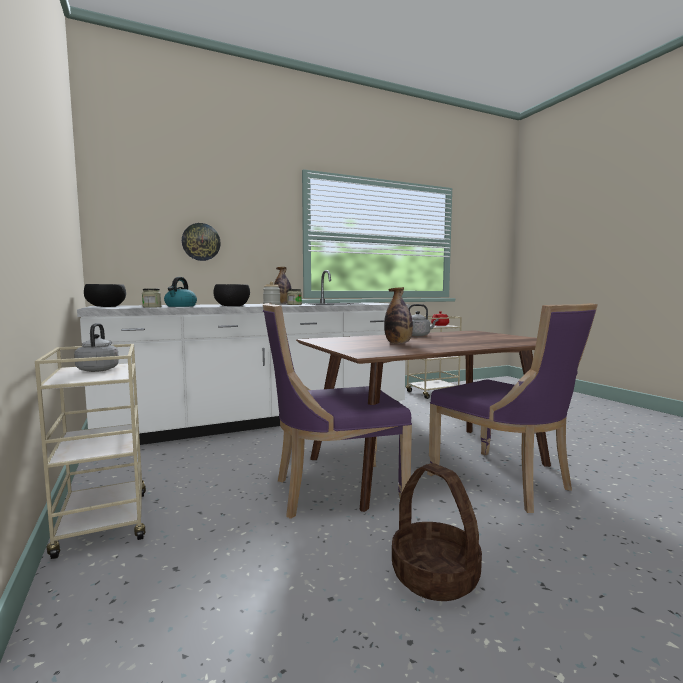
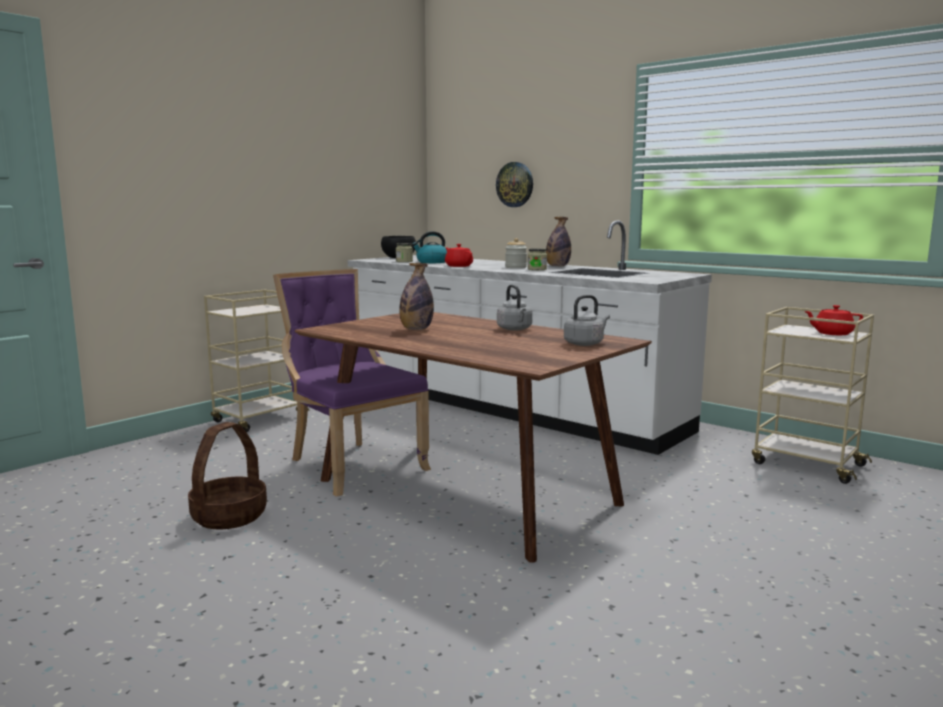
camera: 65 degrees right, 5 degrees up
grey kettle [74,323,119,372] -> grey kettle moved to [564,295,610,346]
black bowl [213,284,250,306] -> red teapot [445,244,473,267]
purple chair [427,303,598,513] -> none

